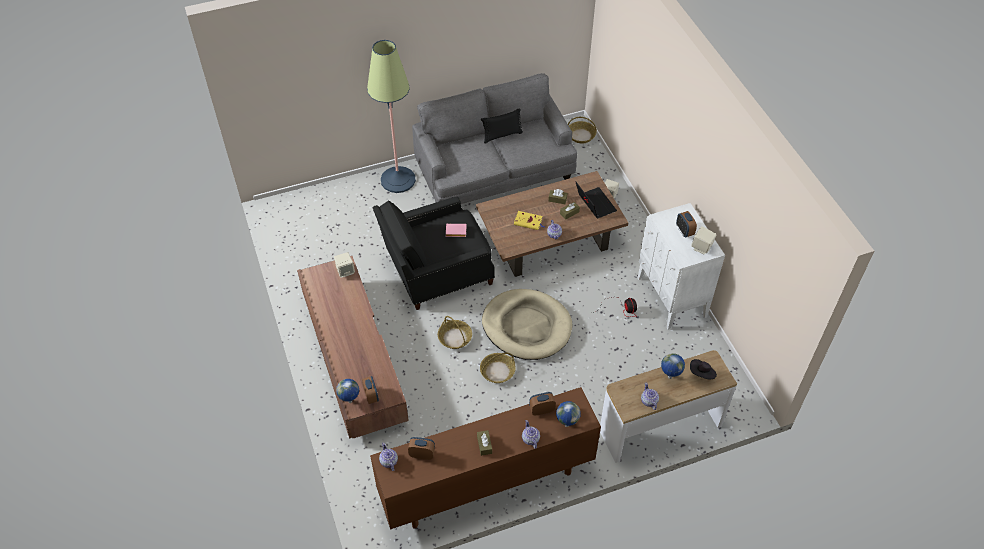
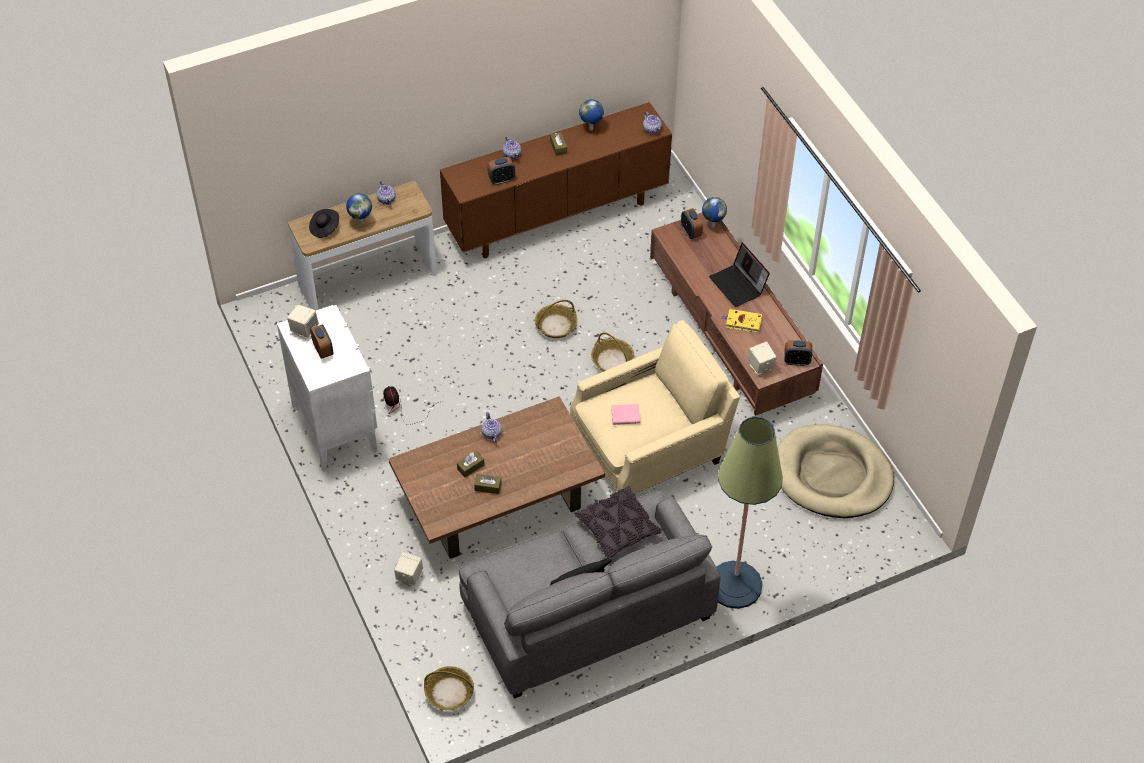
camera: 175 degrees right, 0 degrees up
black armchair [373,197,495,310] -> beige armchair [570,320,740,494]
alarm clock [408,437,435,460] -> alarm clock moved to [784,340,812,366]
beige dog bed [482,289,572,360] -> beige dog bed moved to [778,425,894,518]
yellow book [514,211,545,230] -> yellow book moved to [721,309,762,333]
globe [556,401,581,427] -> globe moved to [579,99,604,131]
laptop [576,182,617,218] -> laptop moved to [709,243,770,307]
none -> black pillow [574,486,662,559]

